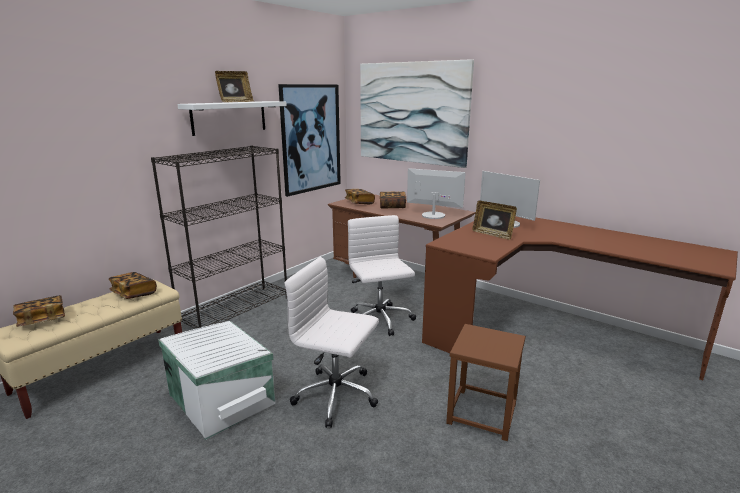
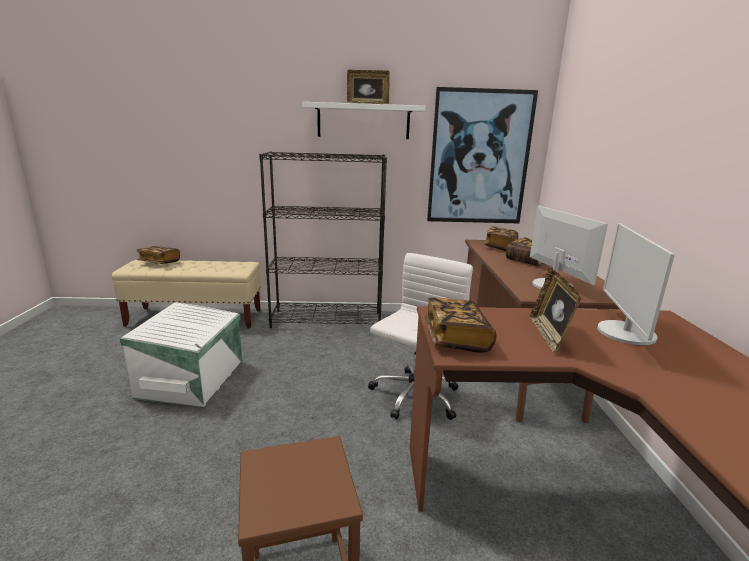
camera: 50 degrees right, 0 degrees up
book [109,272,157,299] -> book moved to [425,297,496,353]
white office chair [284,257,379,428] -> none
picture [360,59,474,168] -> none

